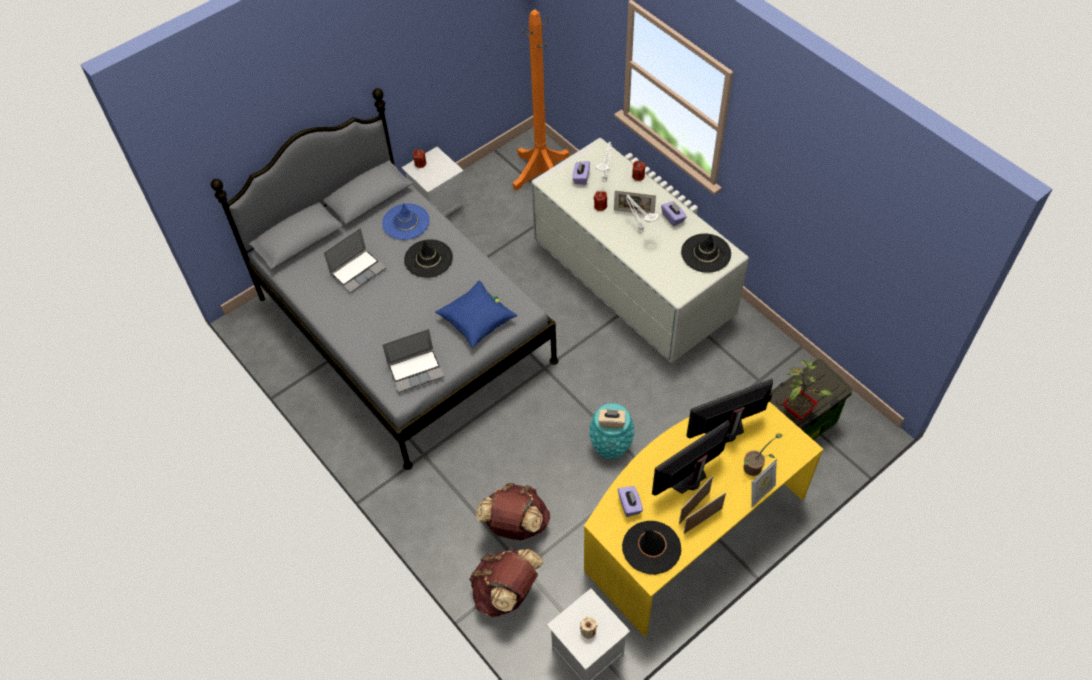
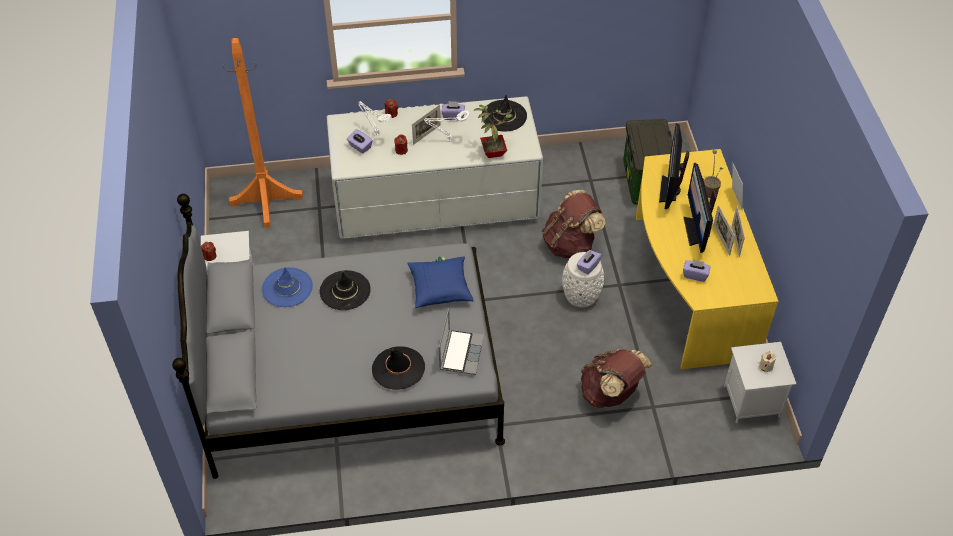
camera: 60 degrees left, 5 degrees down
laptop [324,228,386,293] -> none
brown backpack [469,549,543,617] -> brown backpack moved to [542,190,605,258]
turquoise stool [589,403,634,459] -> white stool [562,252,604,308]
beige tissue box [598,409,625,429] -> purple tissue box [576,250,602,275]
black hat [622,521,681,575] -> black hat moved to [372,346,425,390]
potted plant [782,359,834,420] -> potted plant moved to [473,105,514,158]

